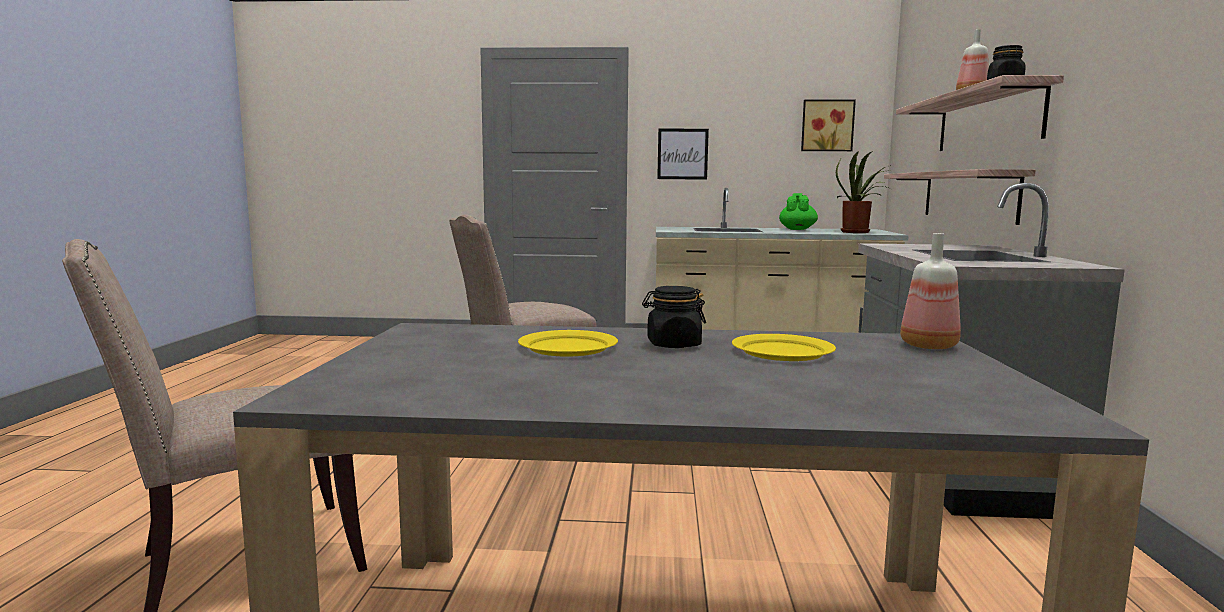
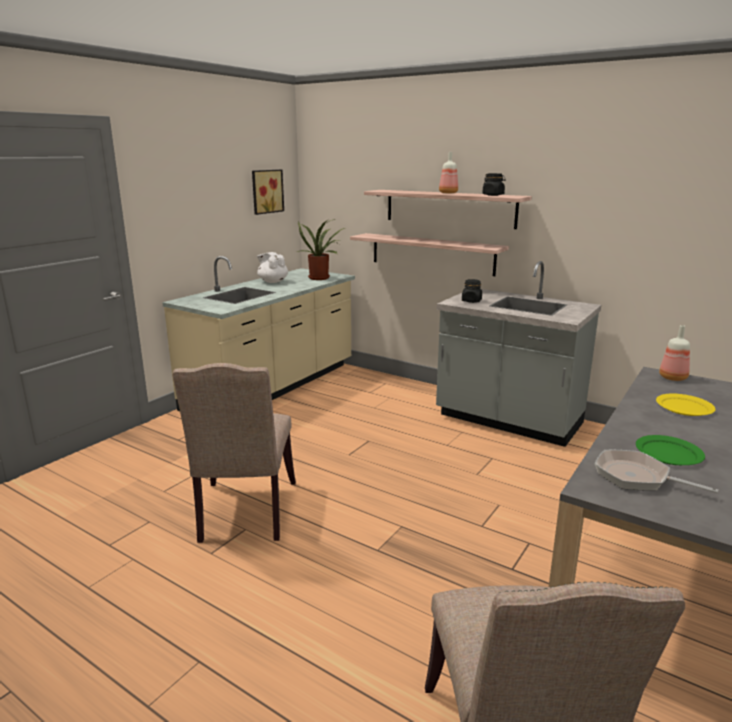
camera: 60 degrees left, 10 degrees up
yellow plate [518,330,618,357] -> green plate [636,435,705,465]
black jar [642,286,706,348] -> black jar moved to [462,279,482,303]
picture [657,129,709,180] -> none
green teapot [779,193,818,230] -> white teapot [257,252,288,283]
none -> frying pan [595,450,718,493]

